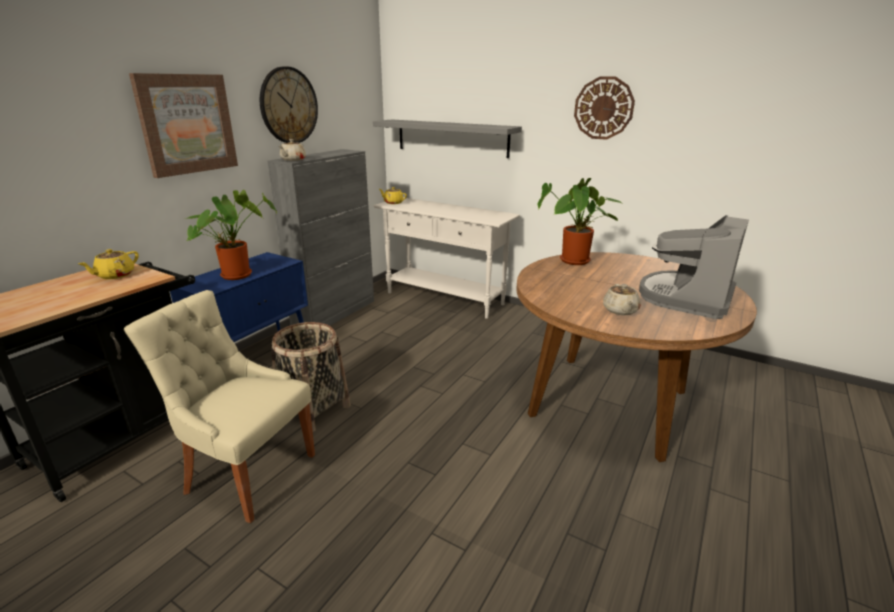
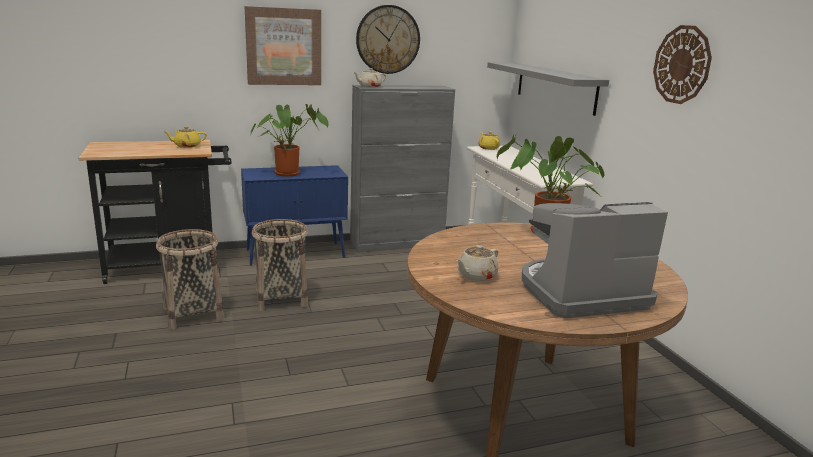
camera: 40 degrees right, 5 degrees down
beige chair [124,290,315,523] -> basket [156,229,224,330]

